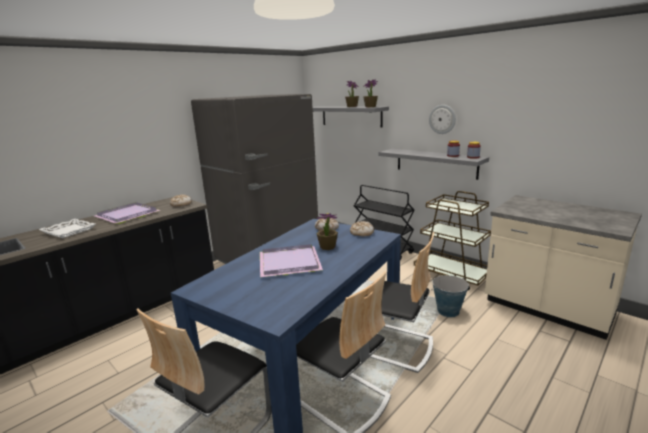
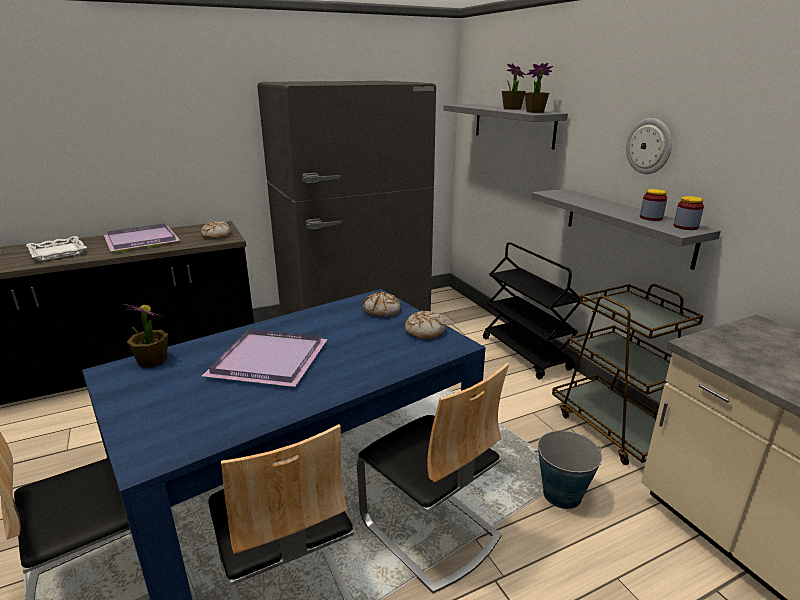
camera: 20 degrees right, 5 degrees up
potted plant [316,213,338,250] -> potted plant moved to [123,304,168,368]

